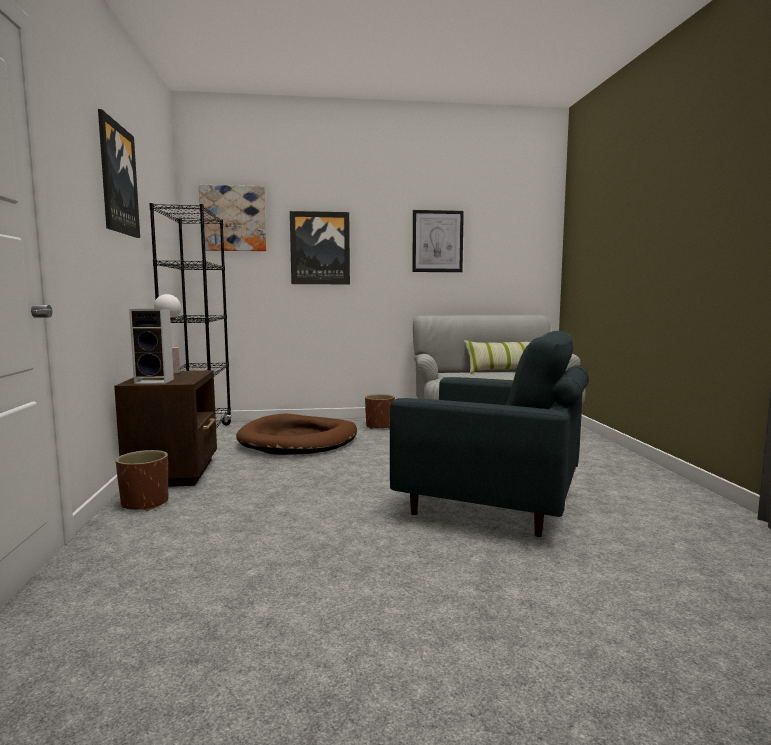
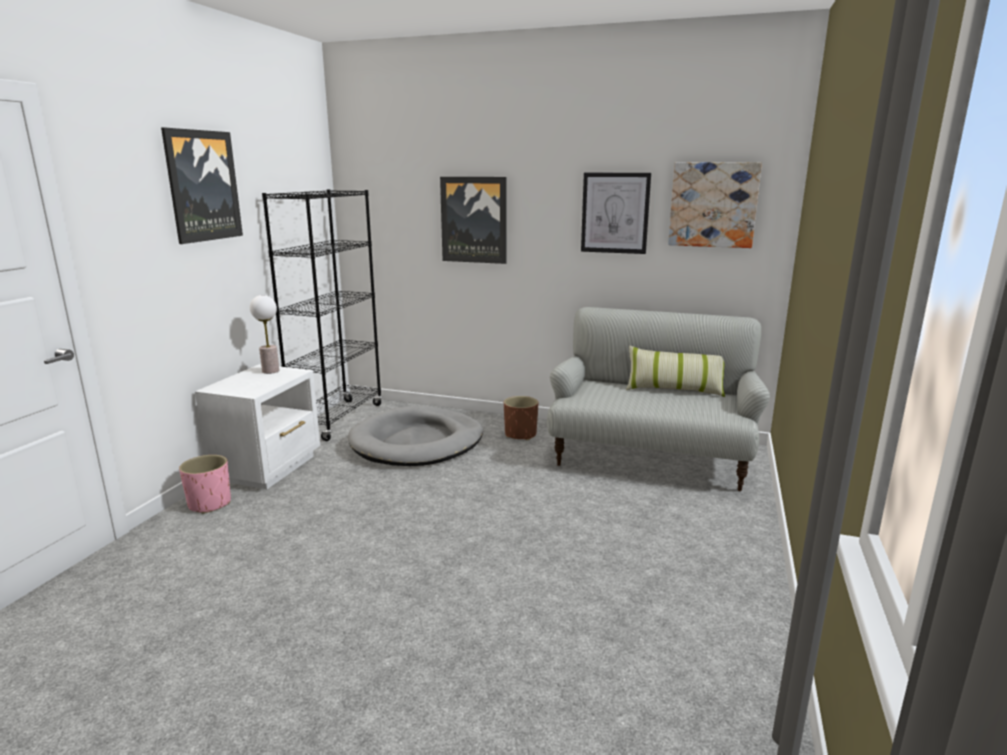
camera: 25 degrees right, 10 degrees up
brown nightstand [114,370,217,487] -> white nightstand [195,364,320,489]
brown planter [116,450,168,511] -> pink planter [179,455,231,514]
speaker [129,309,174,384] -> none
picture [199,185,266,251] -> picture moved to [668,162,762,248]
brown dog bed [236,413,357,455] -> grey dog bed [348,406,483,466]
grey armchair [390,331,589,537] -> none

